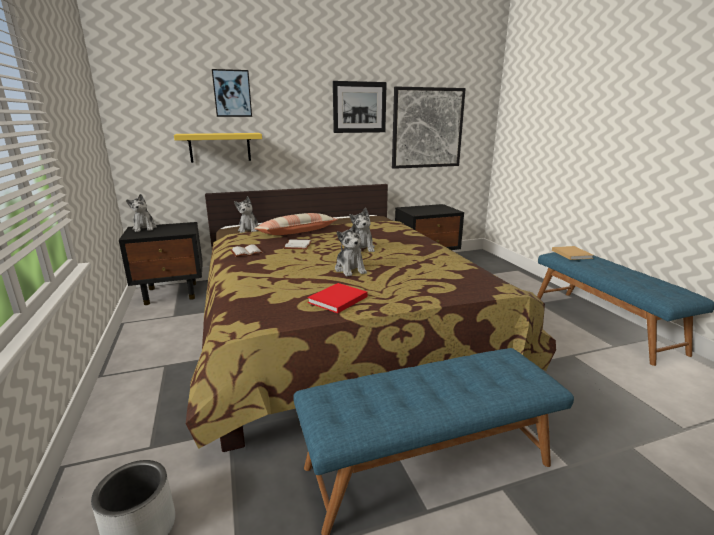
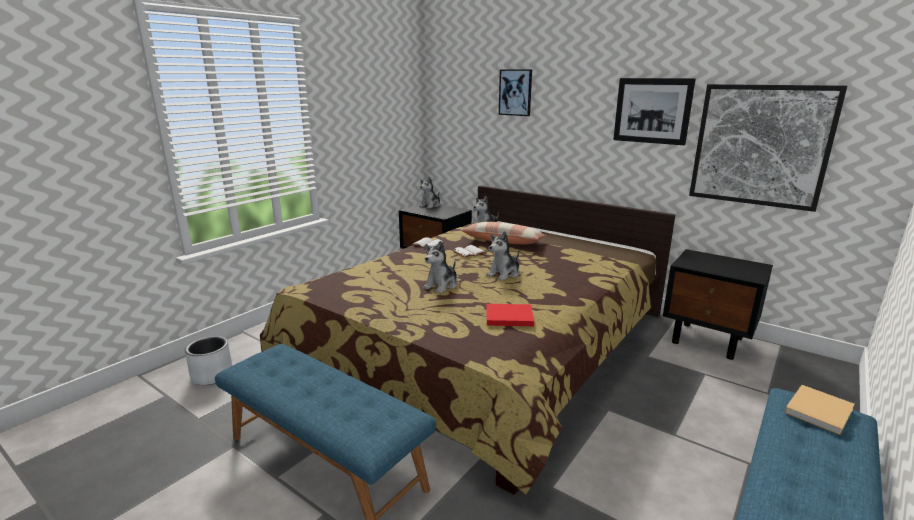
camera: 55 degrees right, 0 degrees up
yellow shelf [174,133,262,163] -> none
red book [307,283,367,313] -> red book moved to [486,304,534,326]

